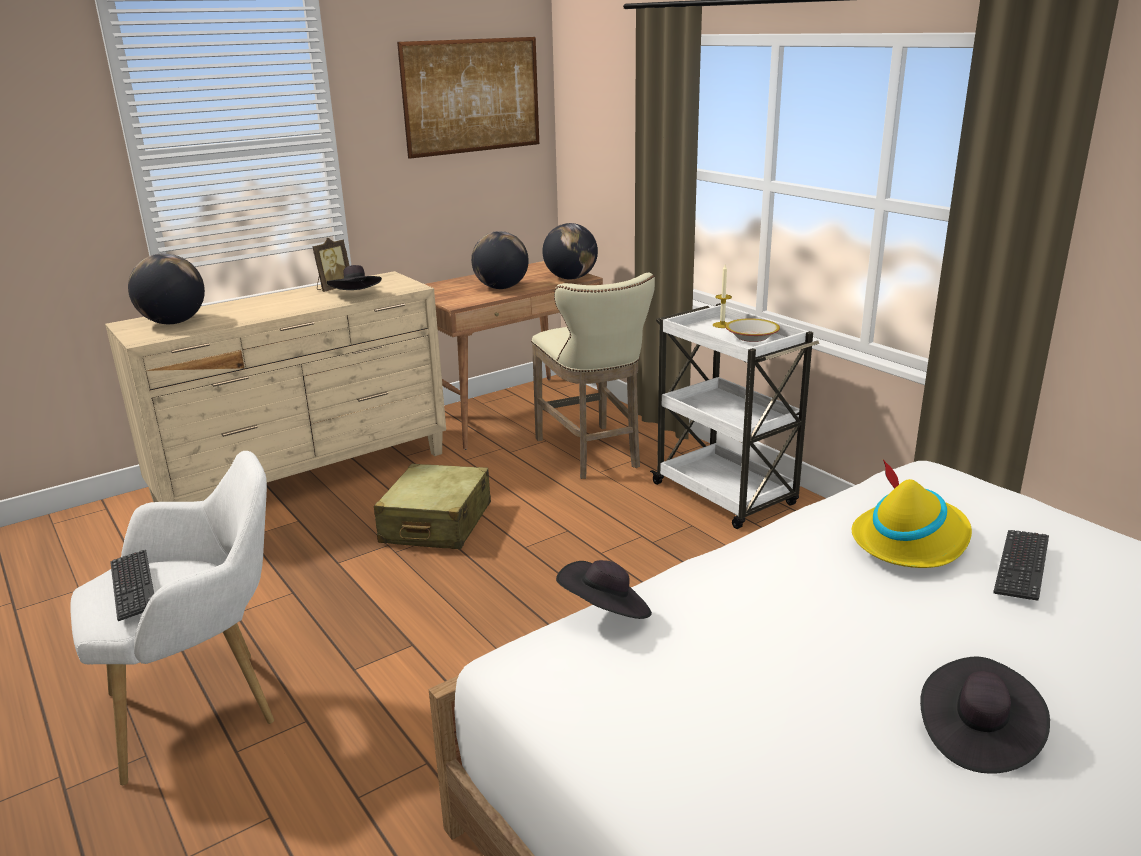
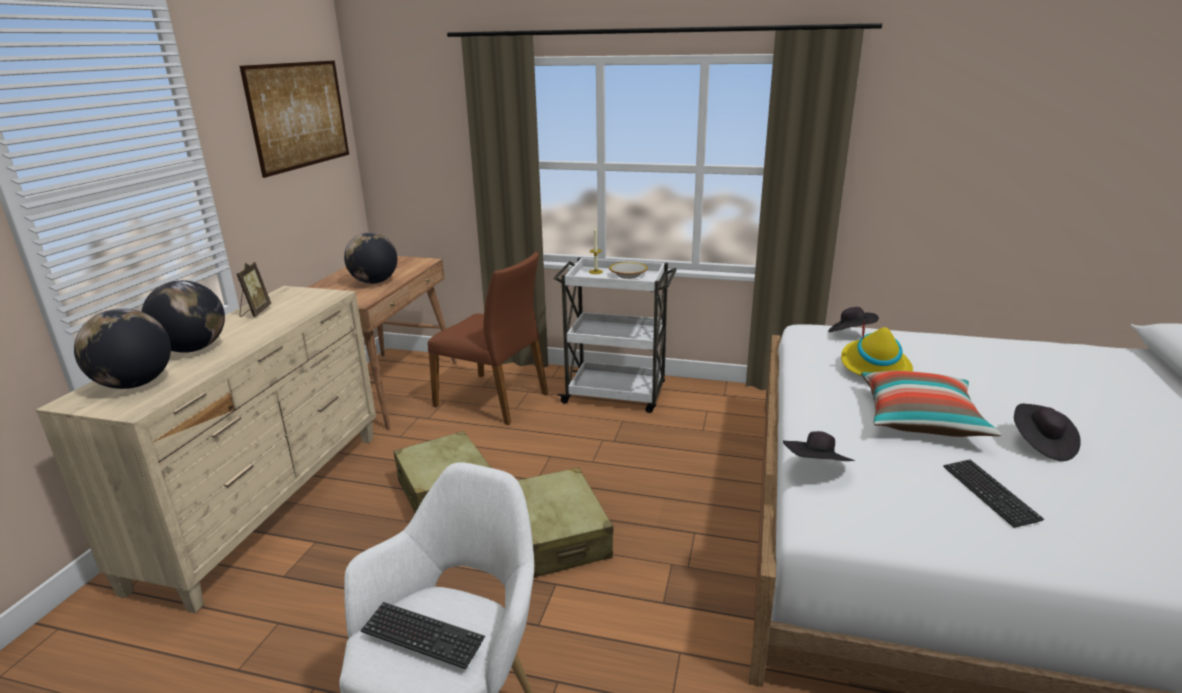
camera: 40 degrees left, 0 degrees up
black hat [327,265,382,290] -> black hat moved to [828,307,879,332]
beige stool [531,273,655,479] -> brown chair [428,252,548,425]
globe [542,223,598,279] -> globe moved to [141,280,225,353]
keyboard [993,530,1049,601] -> keyboard moved to [943,459,1044,528]
none -> beige suitcase [517,467,613,578]
none -> pillow [861,371,1001,437]

